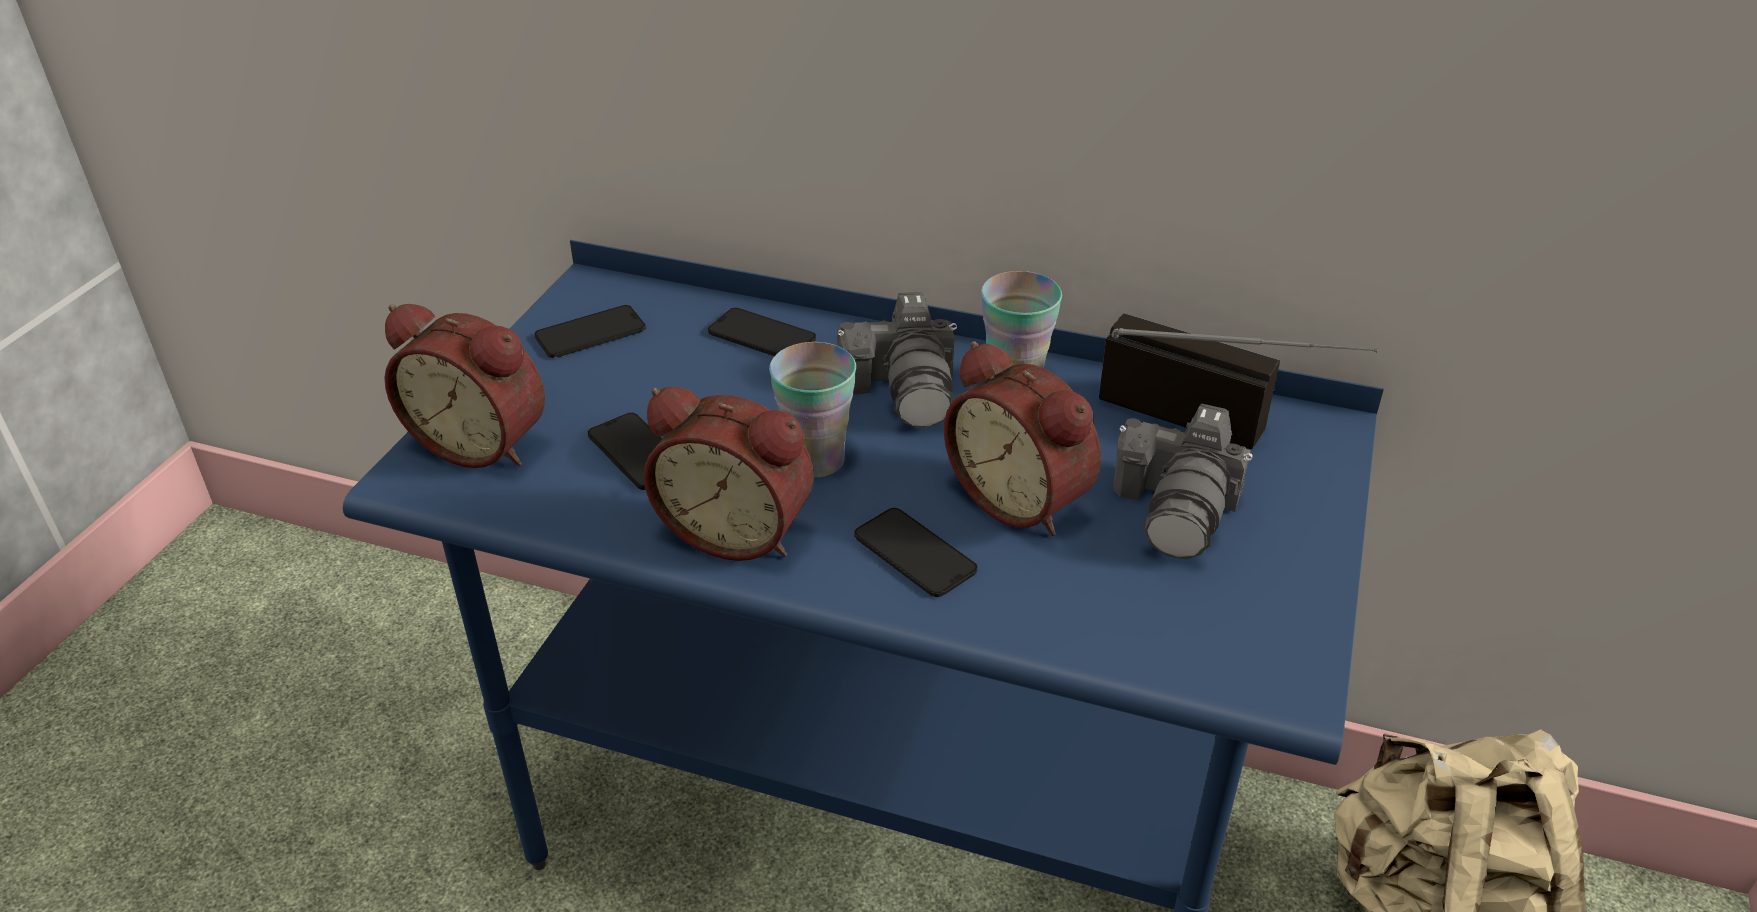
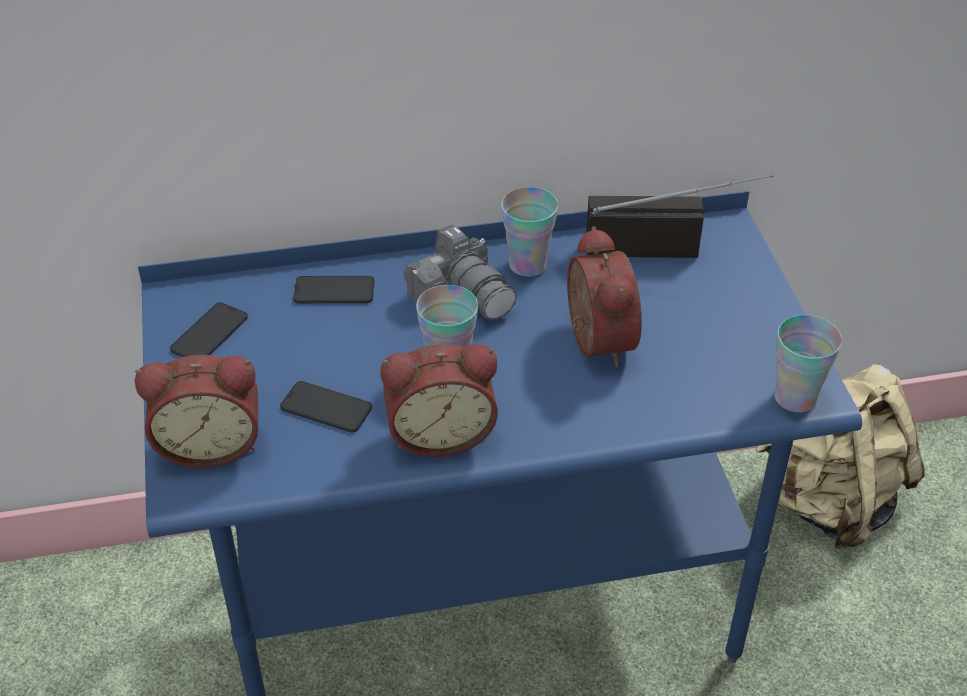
camera: 30 degrees left, 5 degrees up
phone [854,508,977,597] -> none
alarm clock [944,341,1101,536] -> alarm clock turned 120 degrees counterclockwise [567,226,642,367]
camera [1114,404,1253,559] -> none
none -> cup [774,315,842,412]

